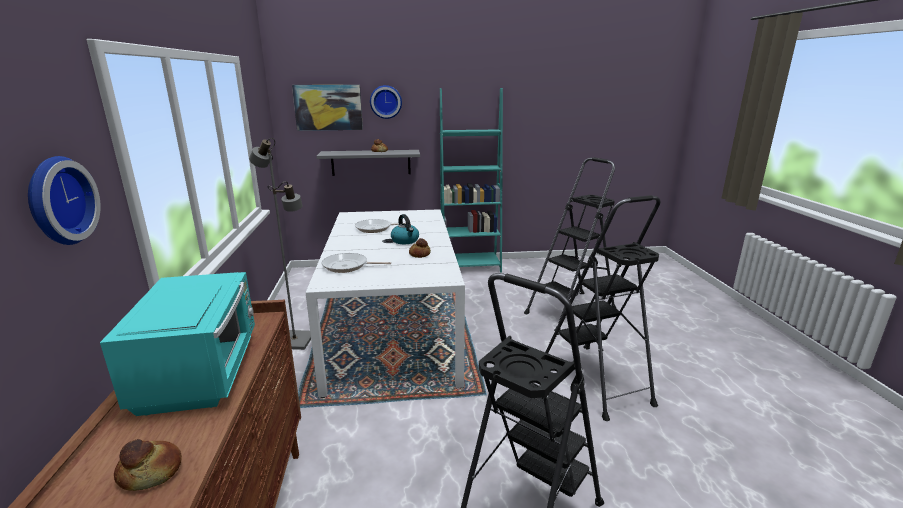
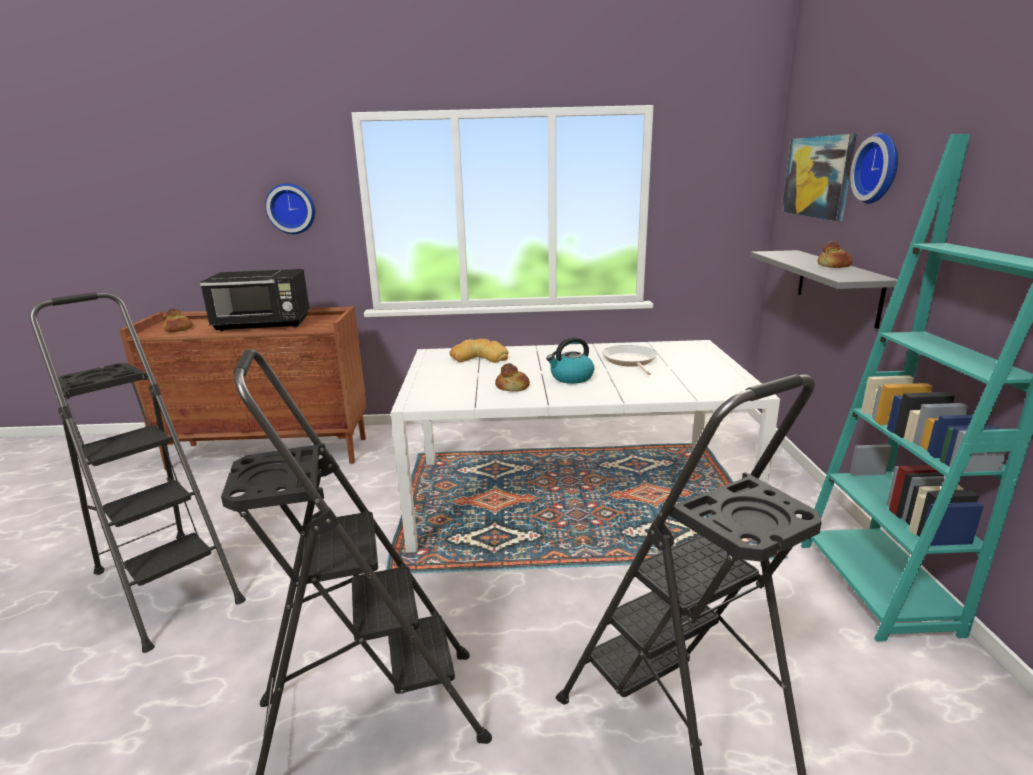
camera: 95 degrees right, 0 degrees up
turquoise microwave [100,272,255,416] -> black microwave [200,269,309,331]
grey floor lamp [249,138,311,350] -> none
frying pan [322,253,391,273] -> bread [449,339,509,363]

